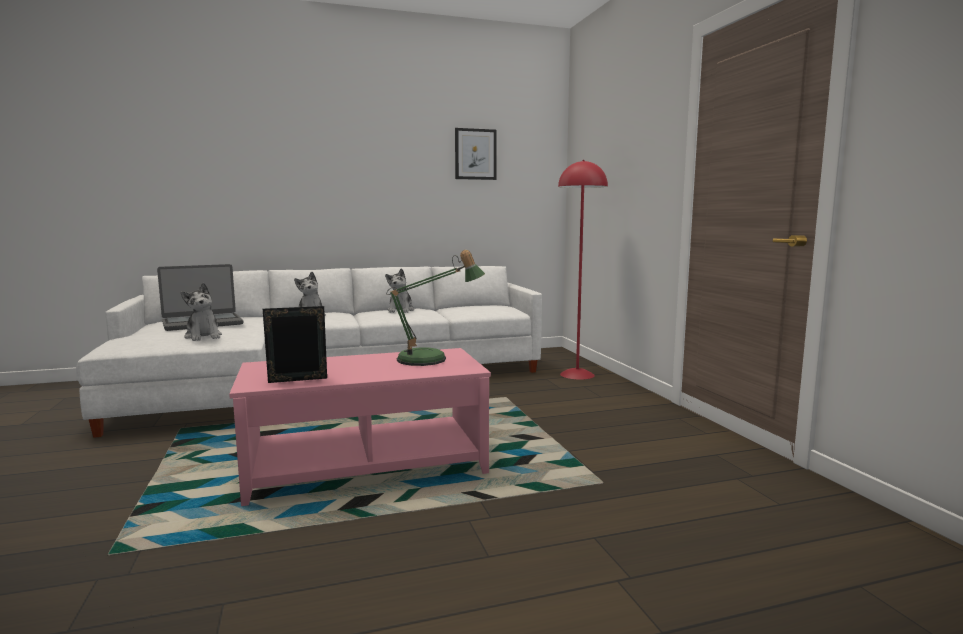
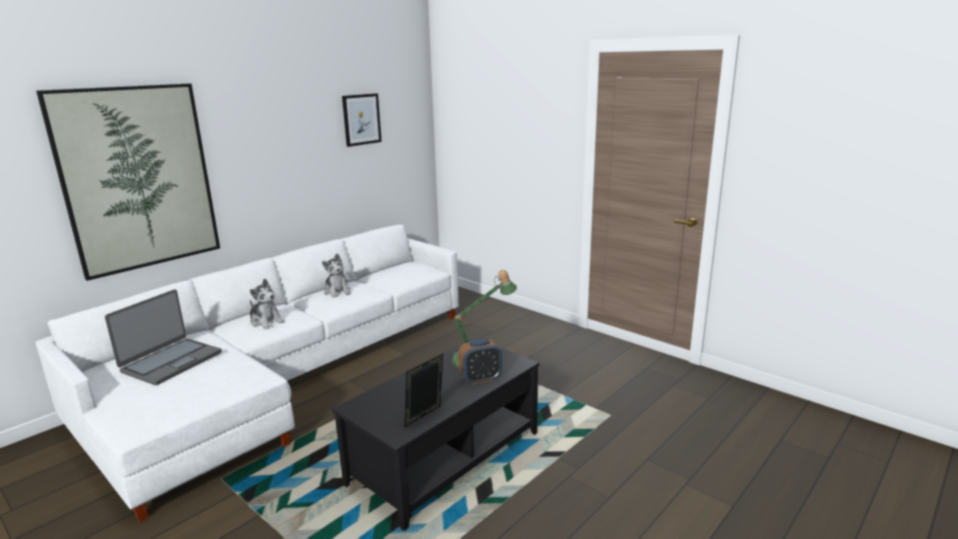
camera: 30 degrees left, 10 degrees up
plush toy [181,283,222,341] -> none
pink coffee table [229,348,491,506] -> black coffee table [332,338,539,531]
red floor lamp [558,160,608,380] -> none
none -> picture [36,84,220,281]
none -> alarm clock [458,339,502,385]

